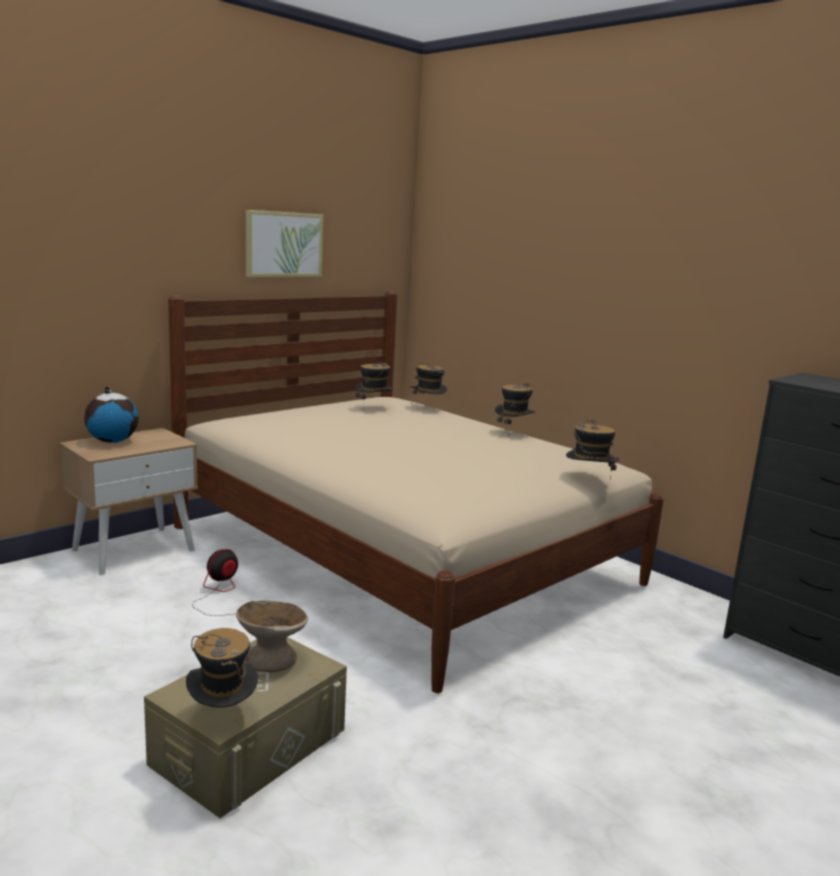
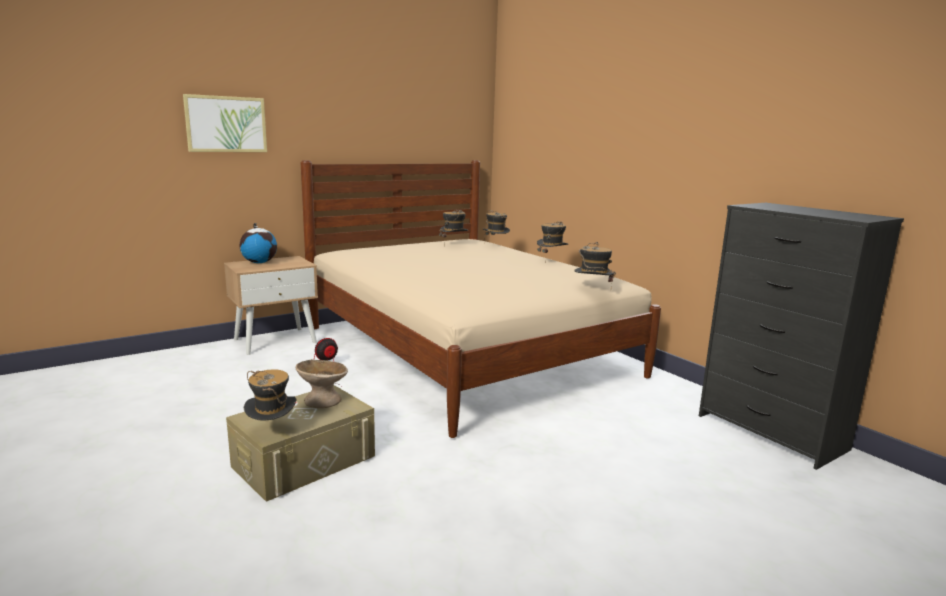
camera: 10 degrees right, 0 degrees up
picture [246,210,323,277] -> picture moved to [183,94,267,152]

